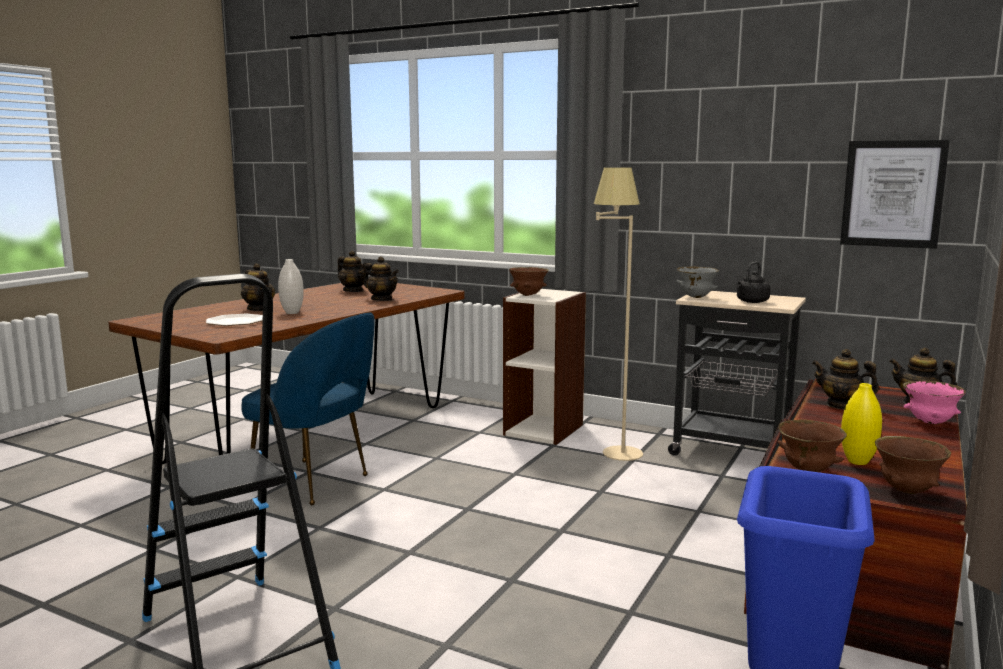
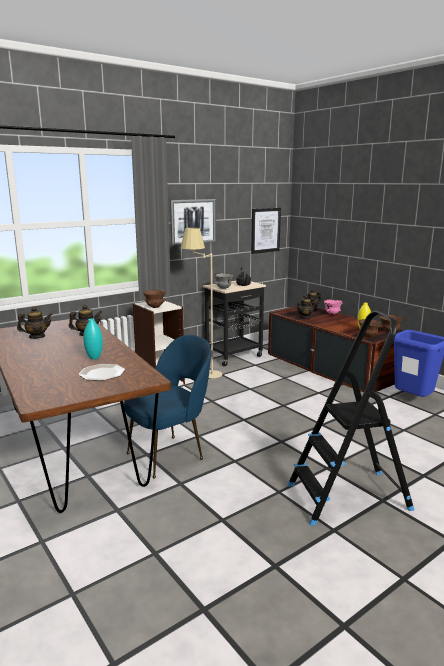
camera: 65 degrees left, 5 degrees up
teapot [241,263,276,311] -> none
white vase [278,259,304,314] -> turquoise vase [83,319,103,359]
none -> picture [170,199,216,246]

